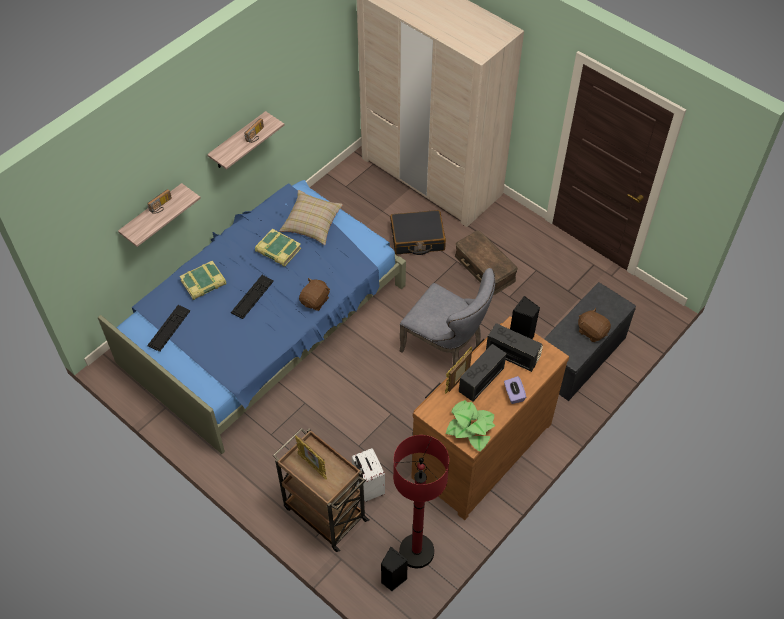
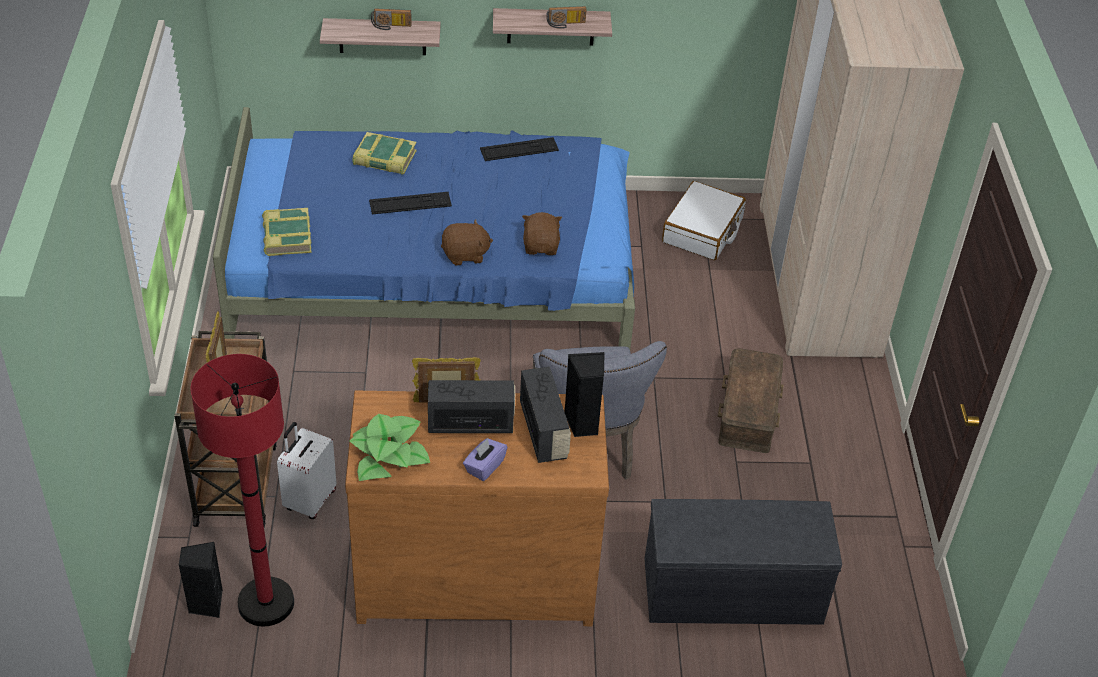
camera: 45 degrees right, 10 degrees down
keyboard [147,305,191,352] -> keyboard moved to [480,137,559,161]
book [255,229,301,267] -> book moved to [262,208,311,256]
beige pillow [279,190,343,245] -> none
black suitcase [390,210,446,255] -> none
brown plush toy [578,308,611,342] -> brown plush toy moved to [522,212,562,255]
none -> white suitcase [662,181,746,260]

